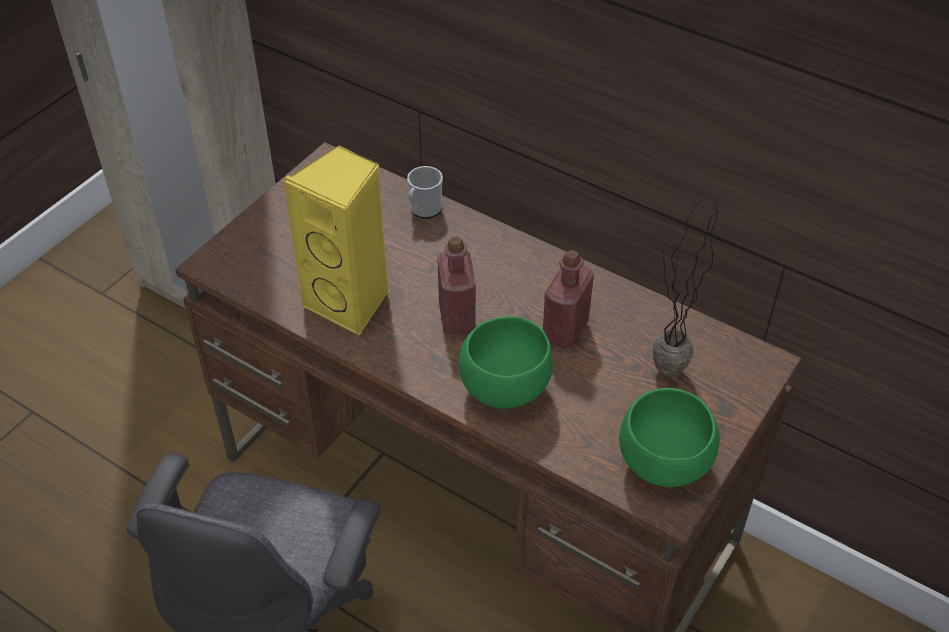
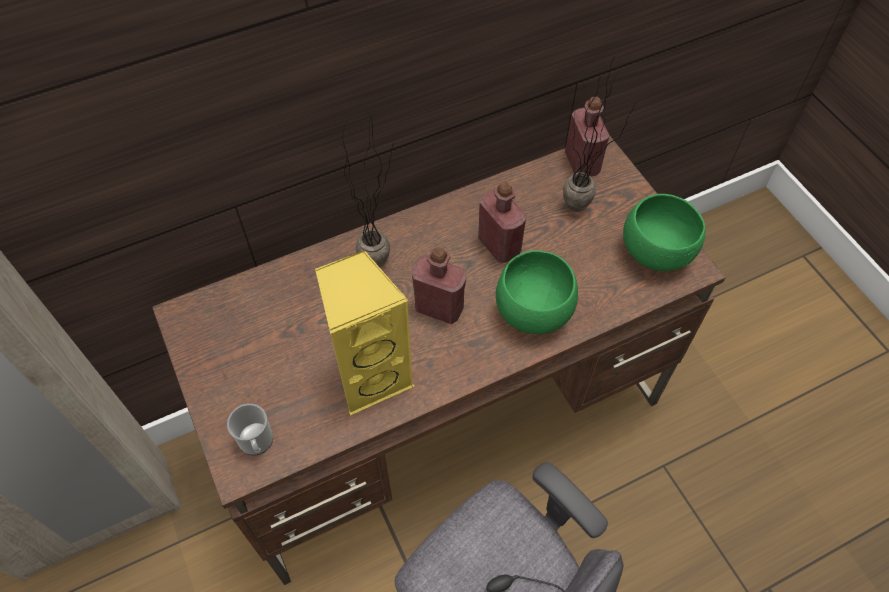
camera: 60 degrees left, 10 degrees up
mug [407,166,443,218] -> mug moved to [227,404,273,455]
none -> potted plant [338,104,398,268]
none -> red bottle [565,96,610,176]

